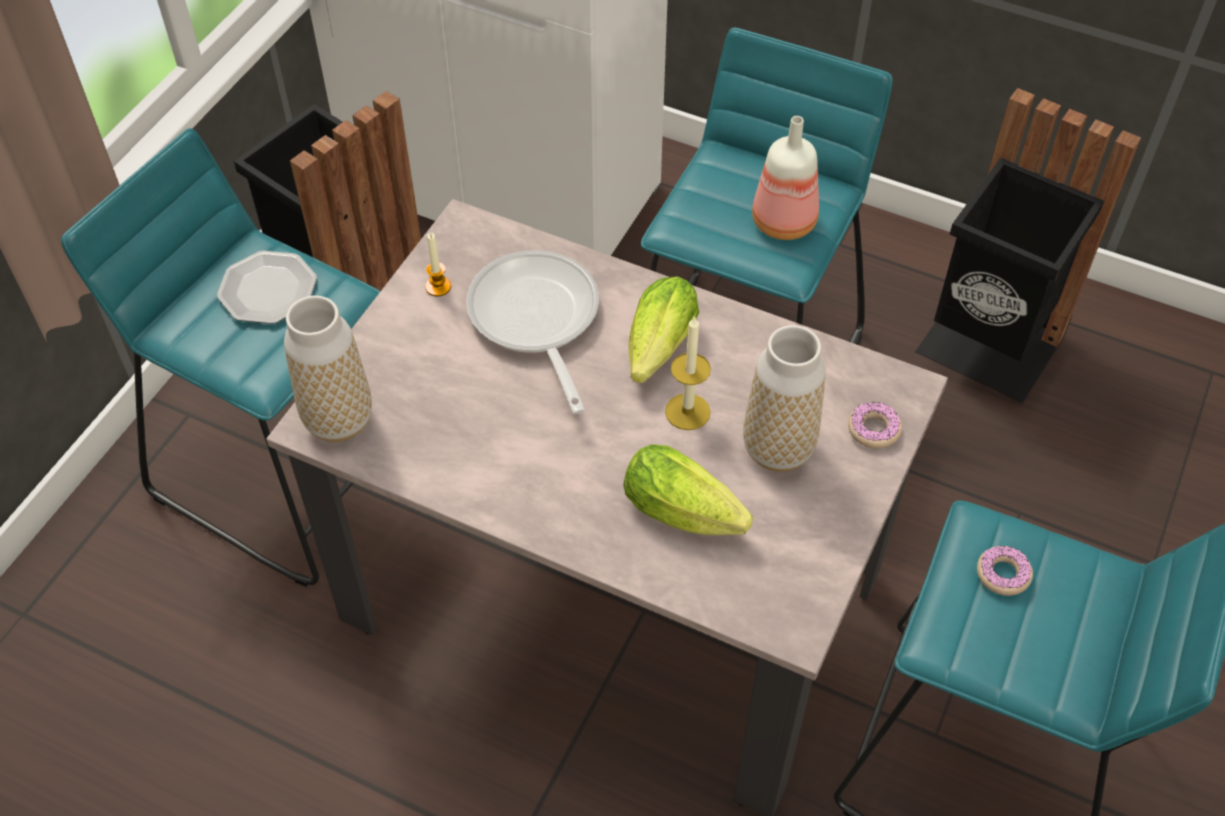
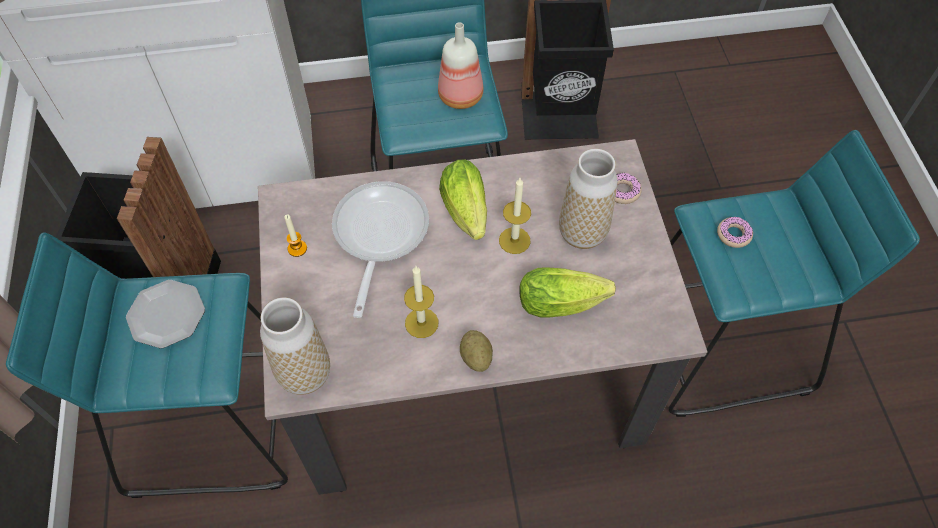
camera: 35 degrees left, 5 degrees up
frying pan [466,250,599,414] -> frying pan turned 60 degrees clockwise [332,181,429,318]
none -> candle [404,266,439,338]
none -> potato [460,330,493,372]

